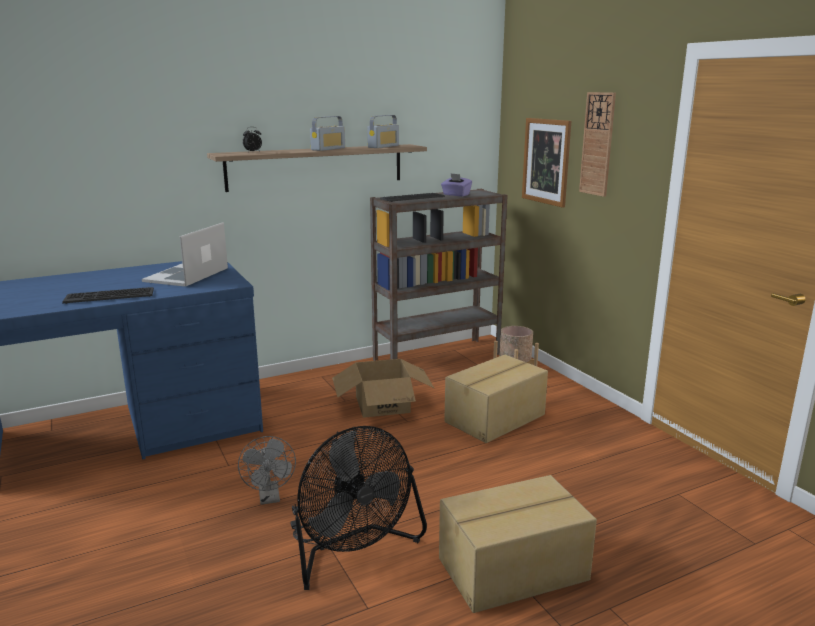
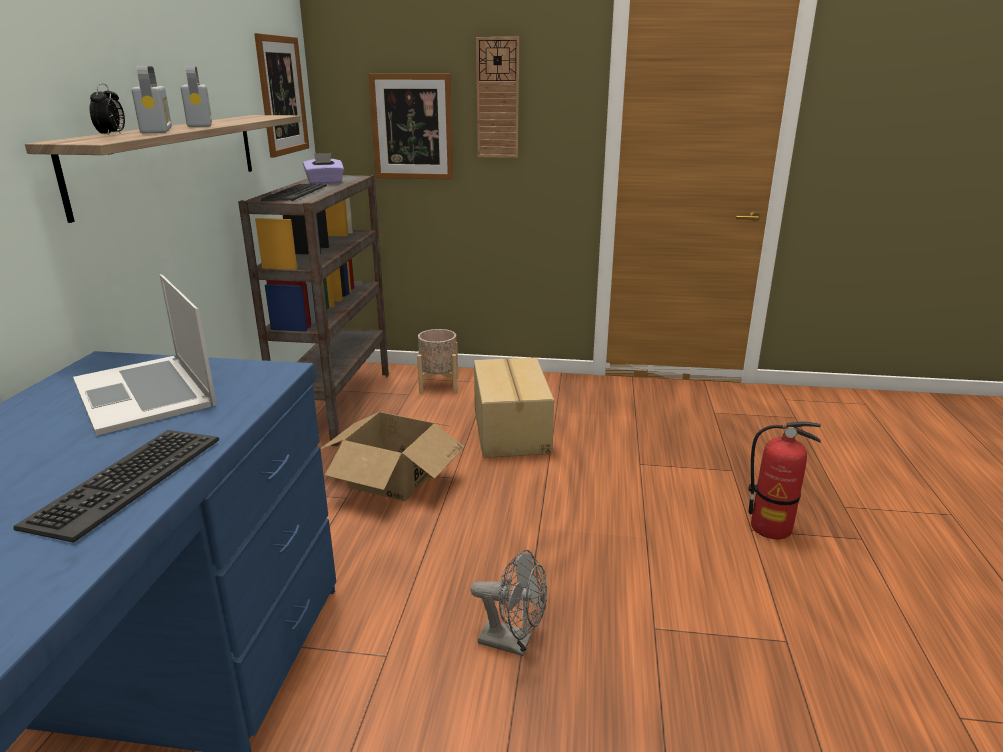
camera: 55 degrees left, 5 degrees up
black fan [291,426,427,590] -> none
radio [367,115,399,148] -> radio moved to [132,66,172,133]
cardboard box [439,475,597,613] -> fire extinguisher [748,421,821,539]
none -> picture [254,33,309,158]

